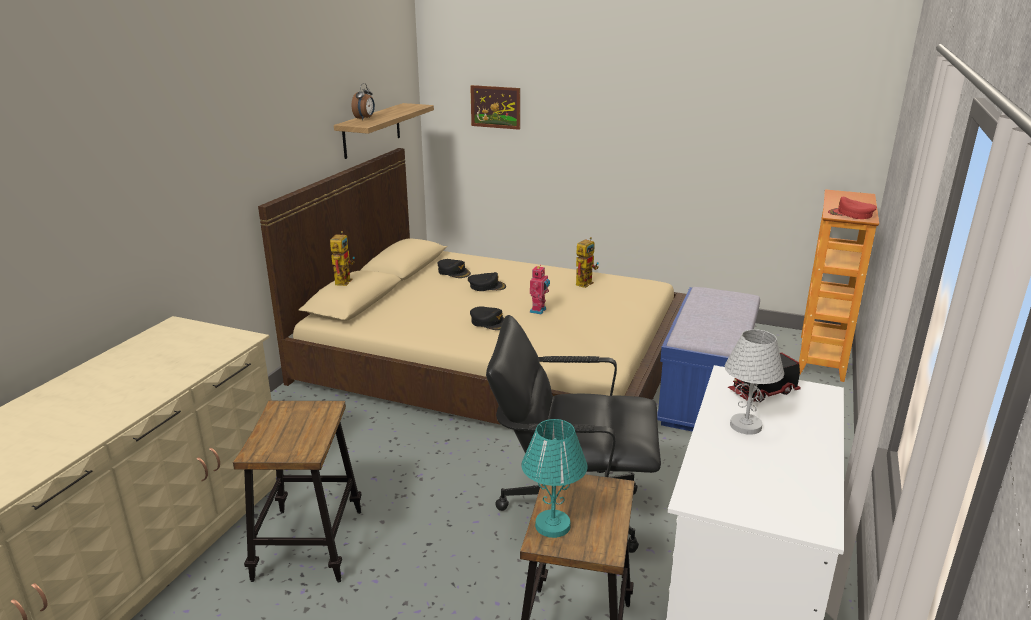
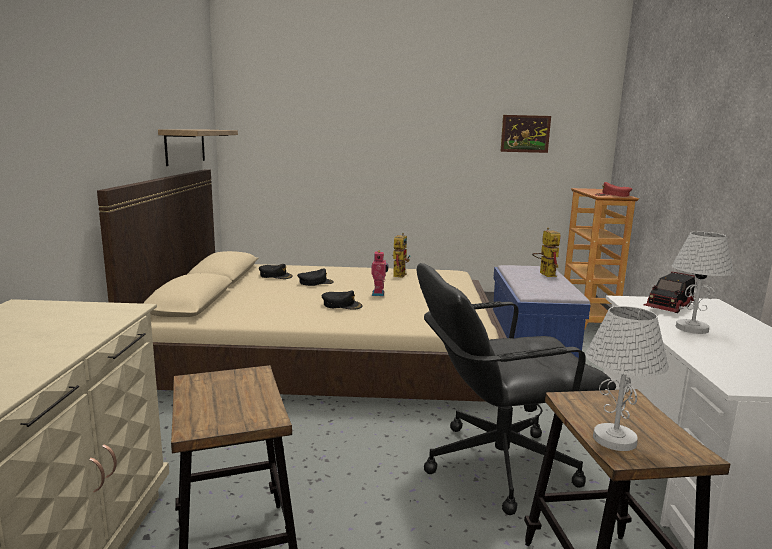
camera: 20 degrees left, 10 degrees down
toy robot [330,231,355,286] -> toy robot moved to [532,228,560,277]
alarm clock [352,83,375,120] -> none
picture [470,85,520,130] -> picture moved to [500,115,551,153]
turquoise table lamp [522,419,588,538] -> white table lamp [585,306,669,451]

